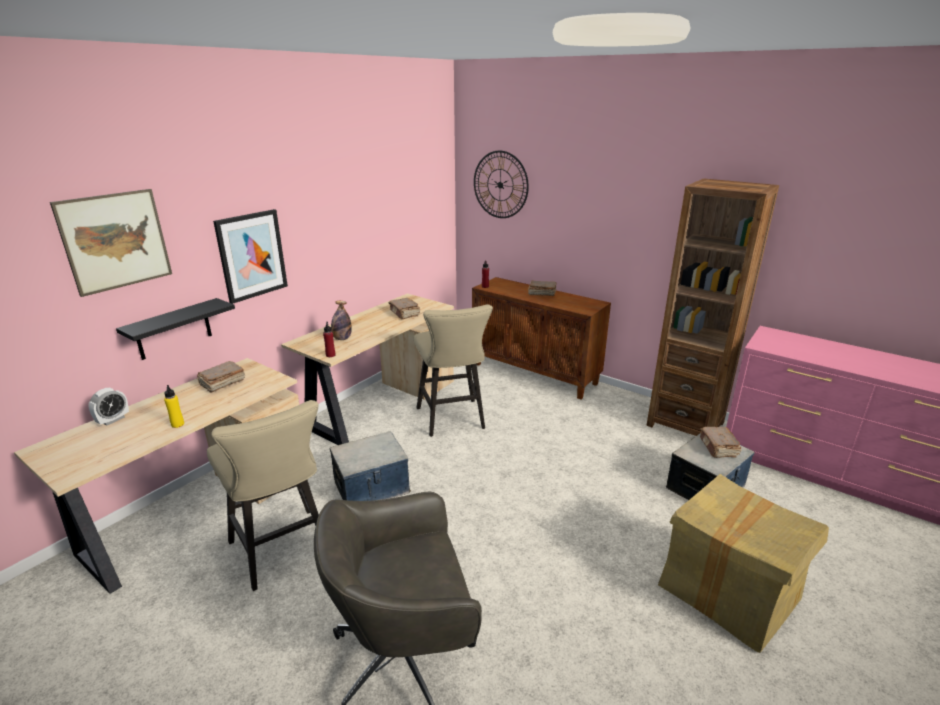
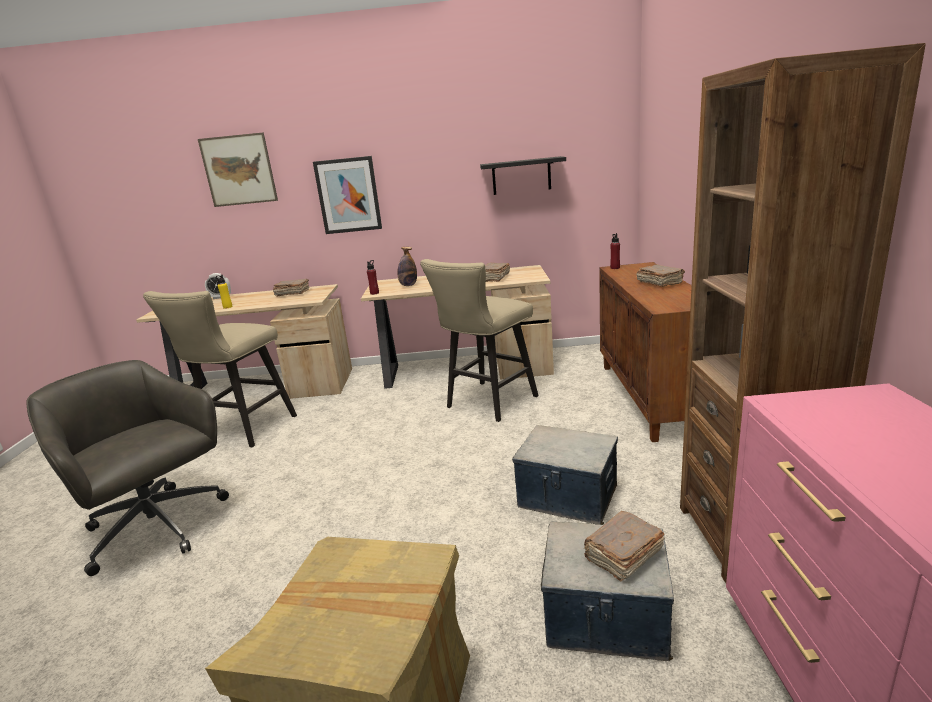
camera: 55 degrees right, 5 degrees down
black shelf [116,298,235,360] -> black shelf moved to [480,156,566,195]
storage box [330,431,411,501] -> storage box moved to [512,425,618,525]
wall clock [474,151,529,218] -> none

